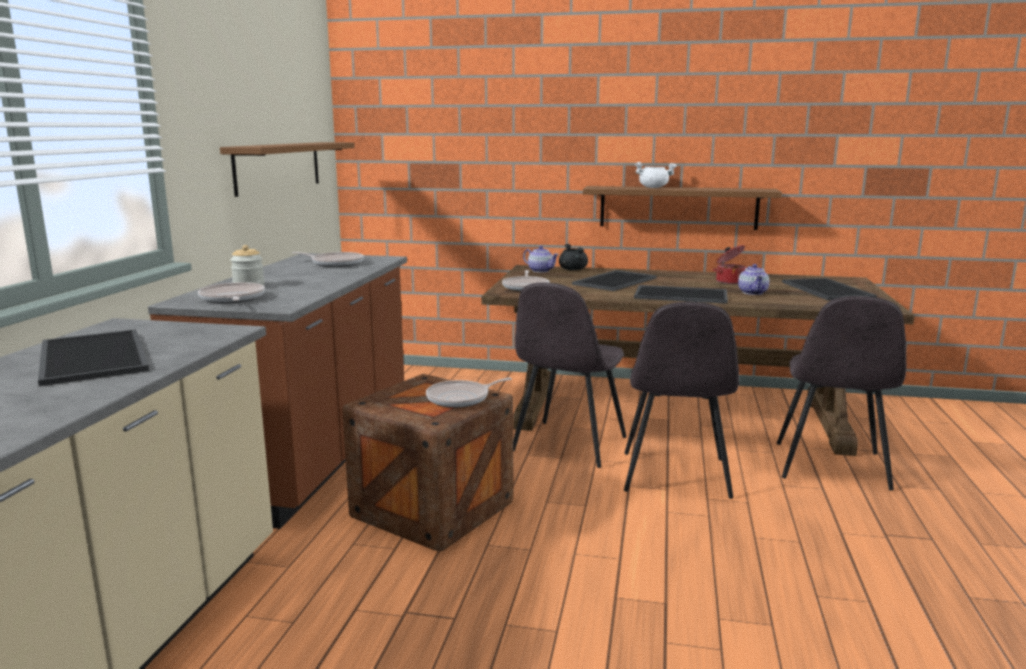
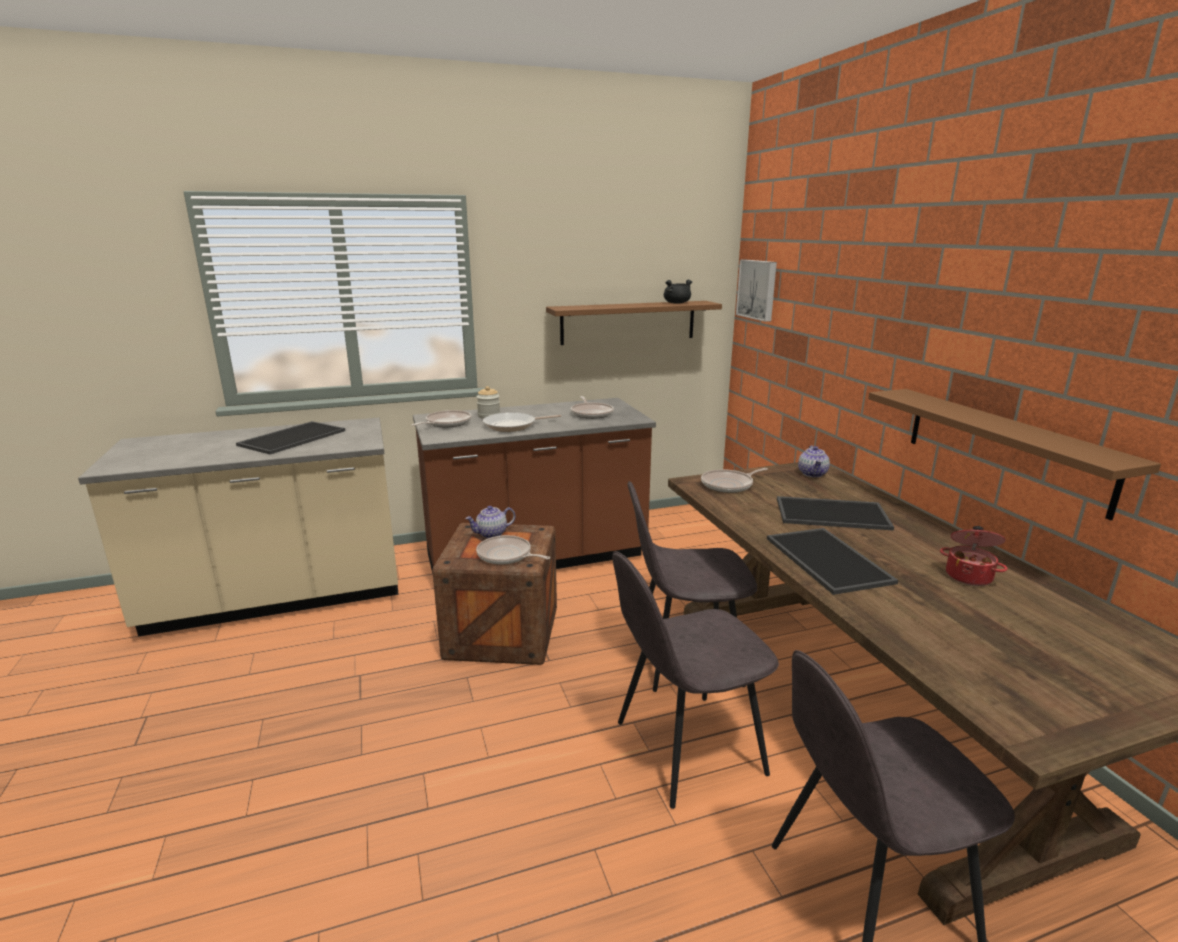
camera: 60 degrees right, 5 degrees up
black cooking pot [559,244,588,270] -> black cooking pot moved to [664,280,692,304]
white cooking pot [635,162,677,188] -> none
teapot [738,264,769,295] -> teapot moved to [465,506,515,538]
tray [782,278,877,300] -> none
none -> frying pan [483,412,561,432]
none -> picture [736,260,777,322]

